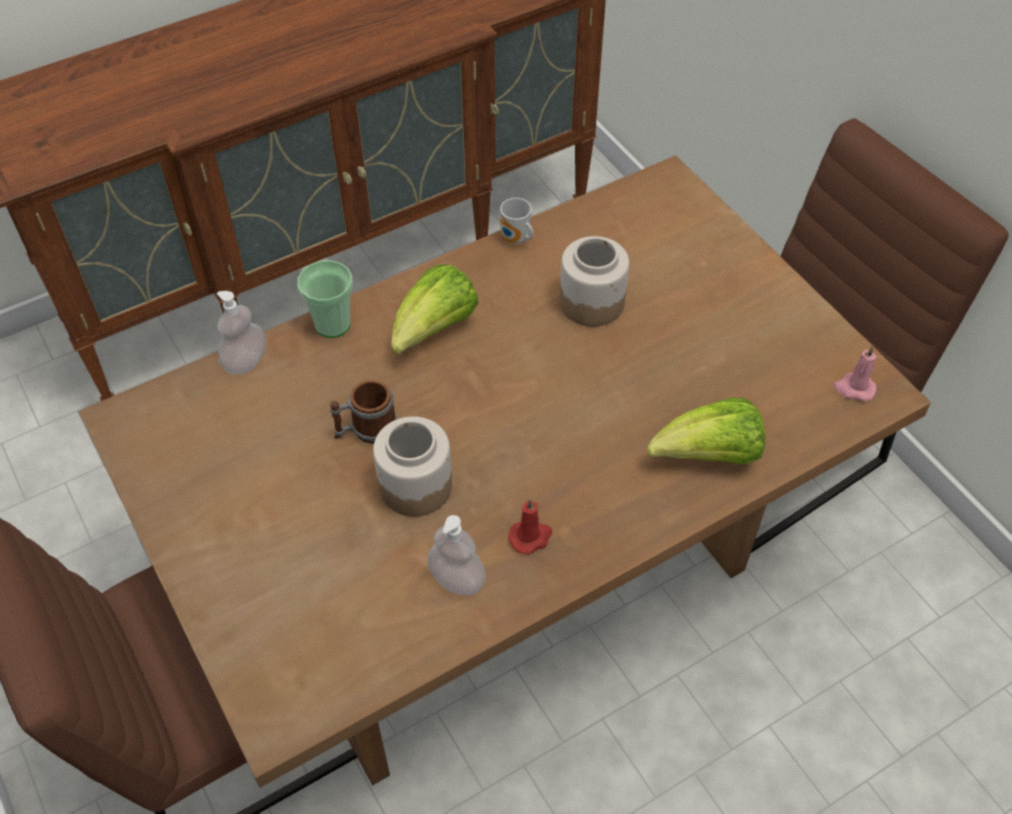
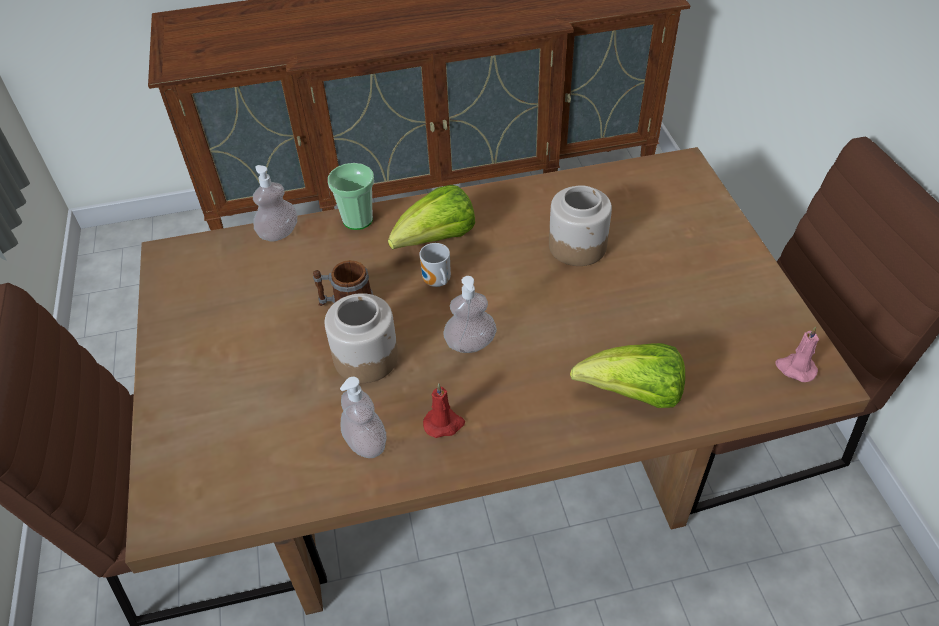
camera: 20 degrees right, 5 degrees down
mug [500,198,534,244] -> mug moved to [419,243,451,287]
none -> soap dispenser [443,276,497,353]

